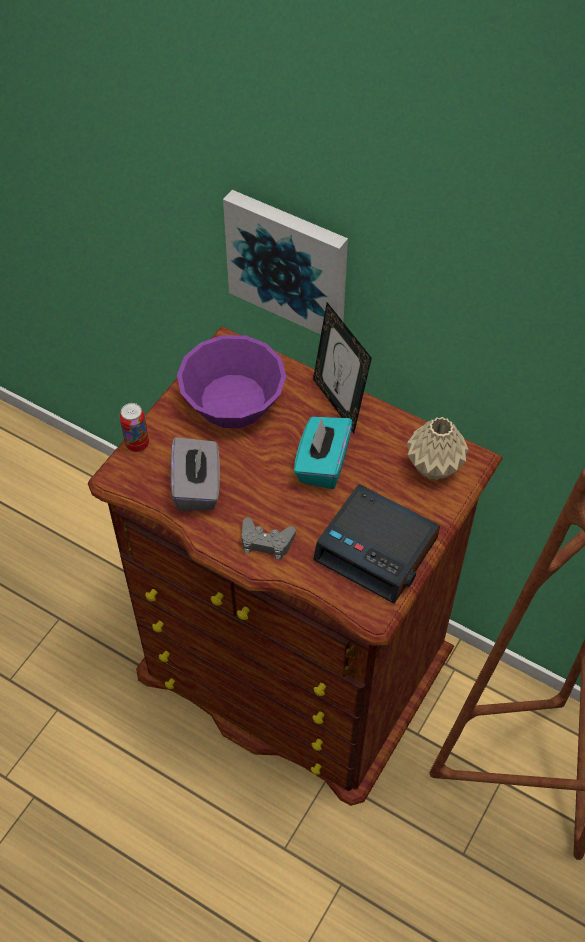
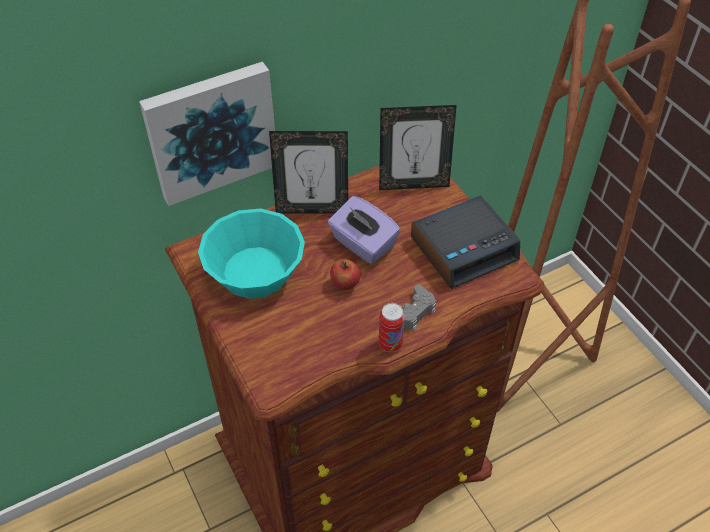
camera: 60 degrees left, 5 degrees down
can [120,403,149,452] -> can moved to [379,303,405,352]
grey tissue box [171,437,220,511] -> none
purple bowl [177,335,286,428] -> turquoise bowl [198,208,305,299]
turquoise tissue box [294,417,353,489] -> purple tissue box [328,196,401,264]
beige vase [407,417,469,480] -> picture frame [379,105,457,190]
none -> apple [330,259,361,290]

